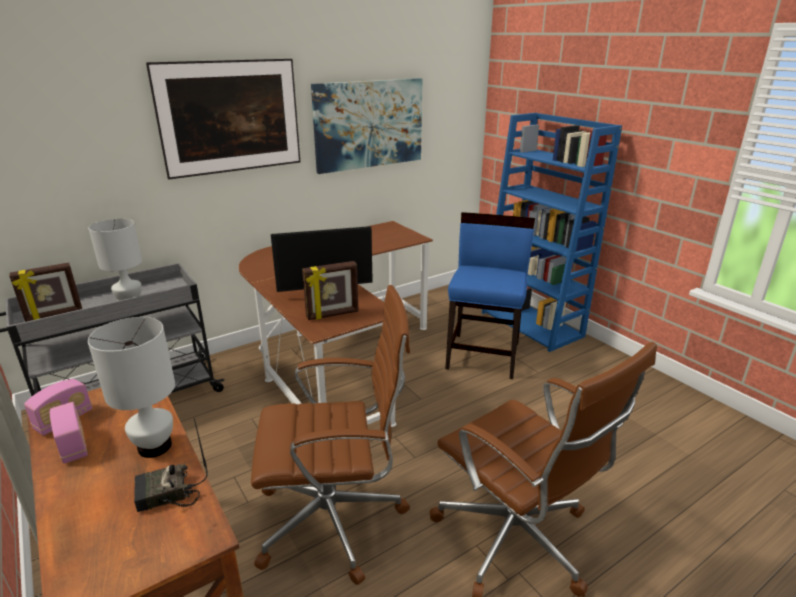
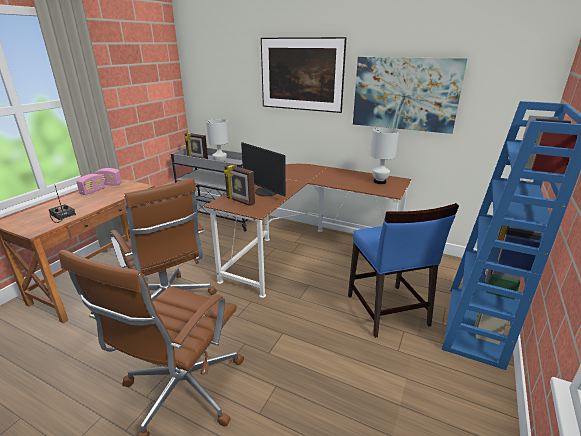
camera: 60 degrees right, 0 degrees up
white table lamp [88,317,175,458] -> white table lamp moved to [370,128,399,184]
blue chair [445,212,535,379] -> blue chair turned 90 degrees clockwise [348,203,459,338]

